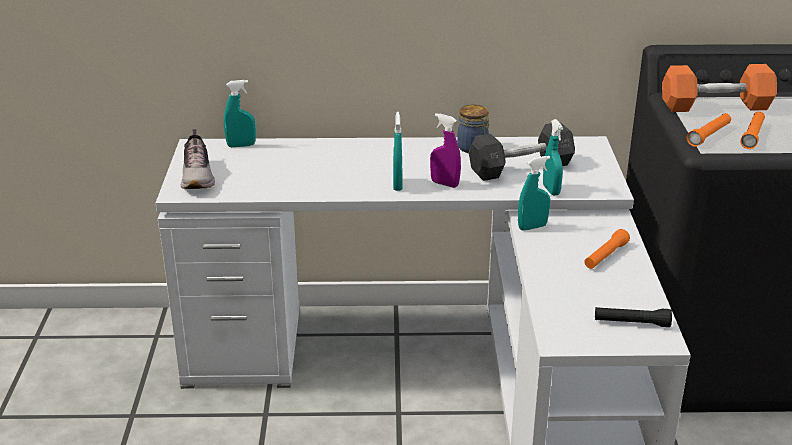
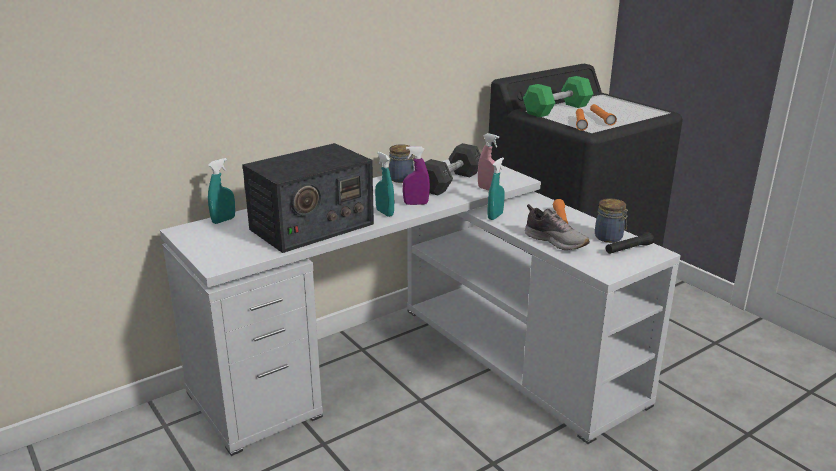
camera: 35 degrees left, 5 degrees down
shoe [181,129,215,189] -> shoe moved to [525,204,590,250]
turquoise spray bottle [543,119,563,196] -> pink spray bottle [478,133,500,191]
orange dumbbell [662,64,777,112] -> green dumbbell [523,76,593,117]
none -> radio [242,143,374,253]
none -> jar [595,198,628,243]

